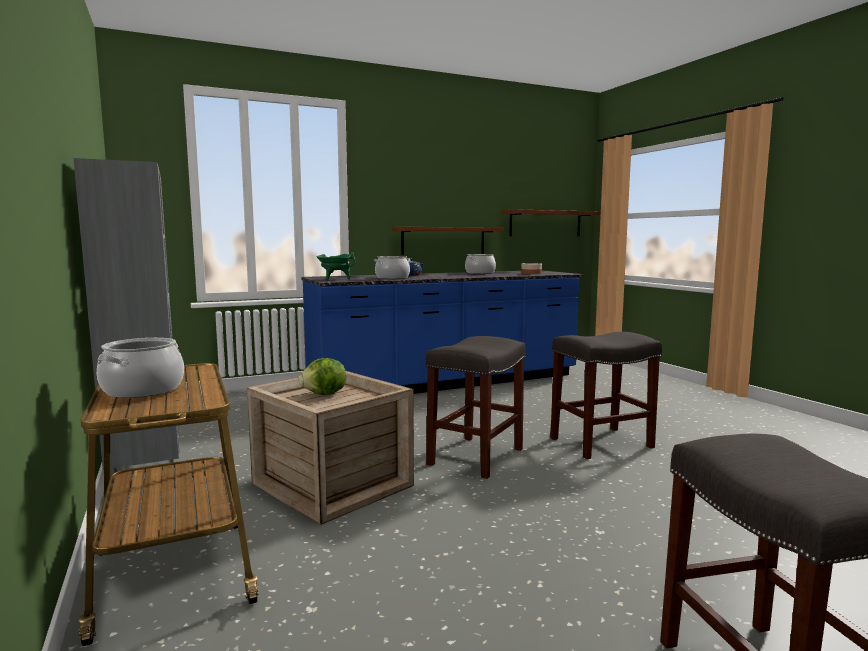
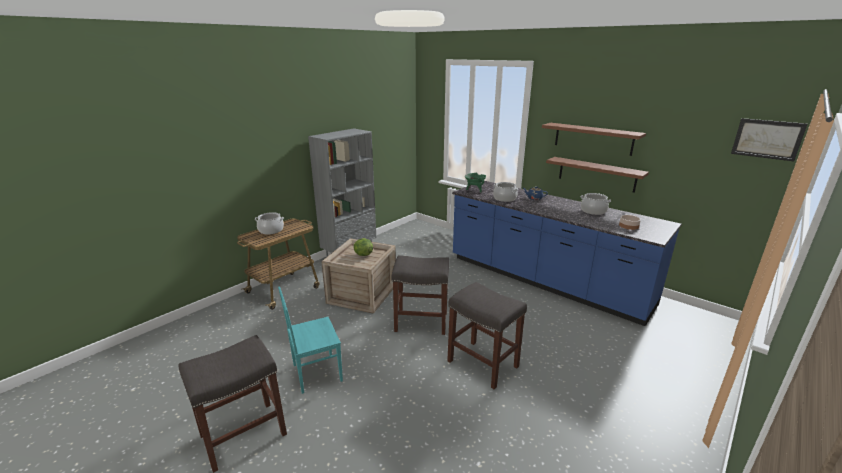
camera: 65 degrees right, 15 degrees up
brown shelf [502,209,601,236] -> brown shelf moved to [542,123,646,156]
none -> turquoise chair [278,286,343,394]
none -> picture [731,118,807,161]

